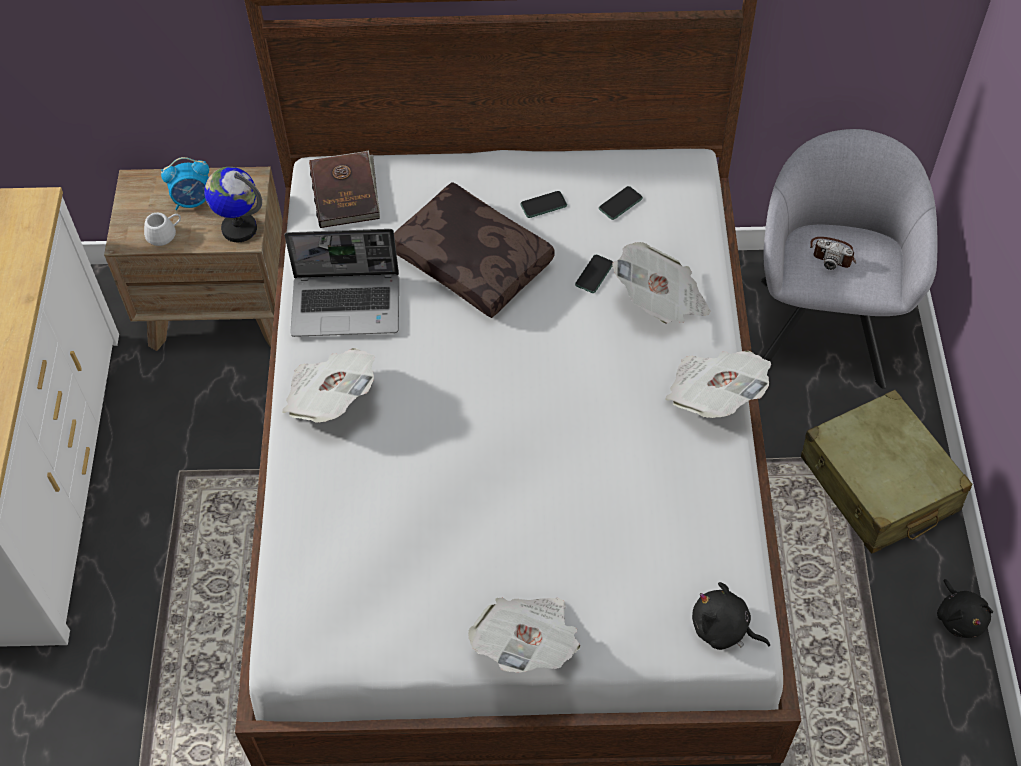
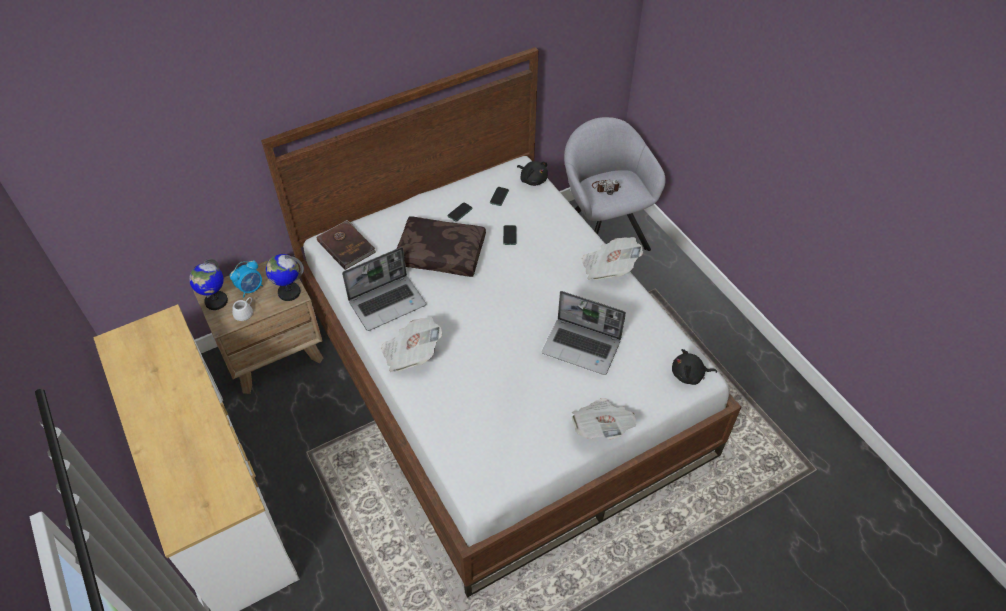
camera: 30 degrees left, 5 degrees down
newspaper [612,242,711,324] -> none
beige suitcase [801,390,972,554] -> none
black plush toy [937,579,993,638] -> black plush toy moved to [517,161,548,186]
none -> globe [189,259,228,310]
none -> laptop [542,291,626,375]

